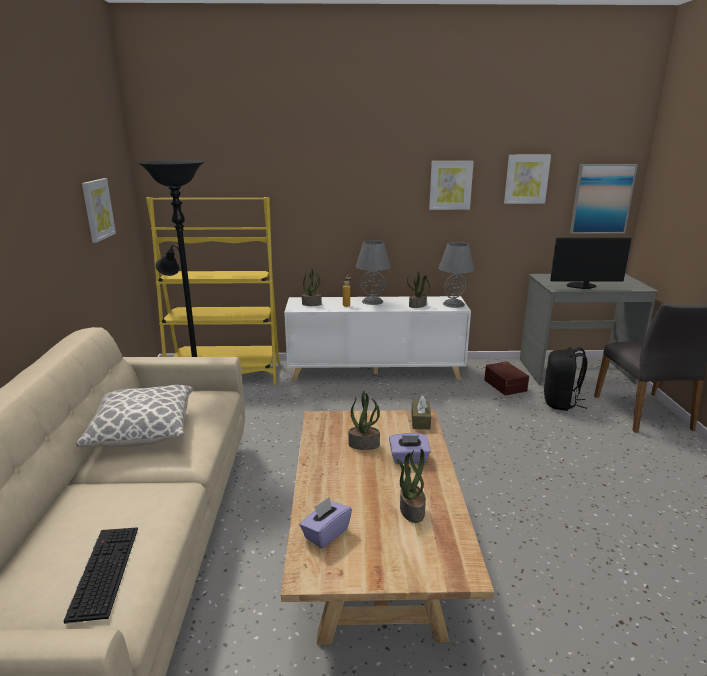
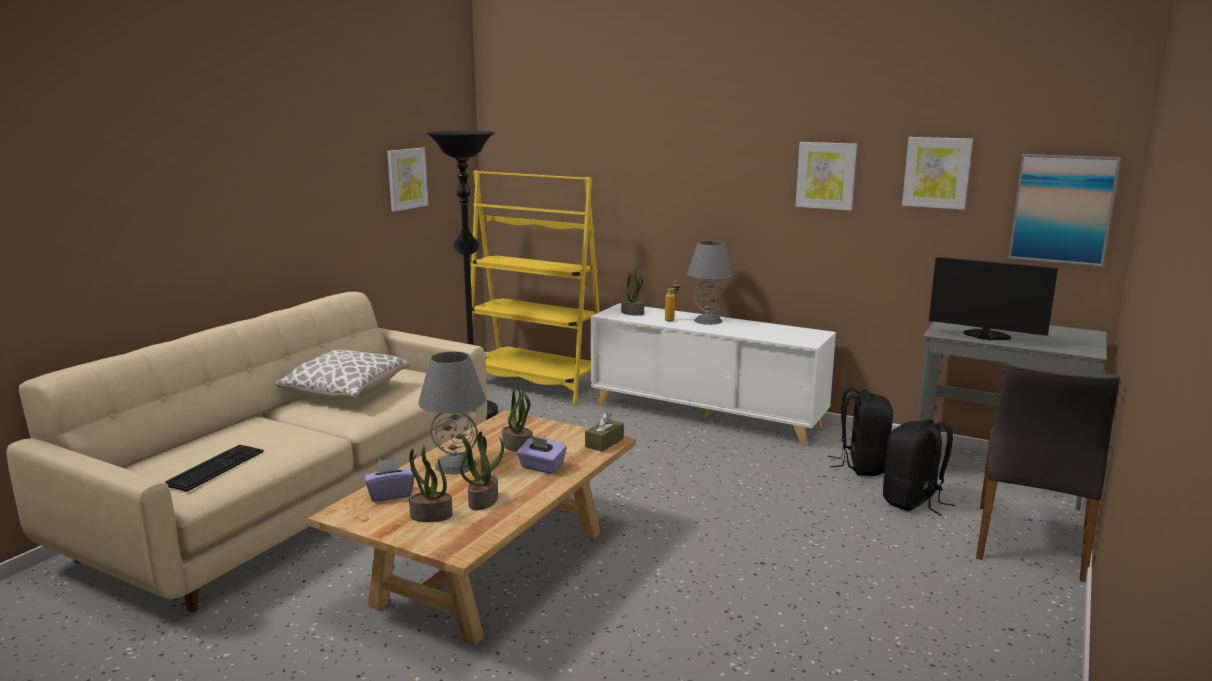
camera: 30 degrees right, 5 degrees down
potted plant [407,270,430,308] -> potted plant moved to [409,445,453,522]
grey table lamp [439,242,475,308] -> grey table lamp moved to [418,351,486,474]
brown storage box [484,362,529,396] -> black backpack [828,387,893,476]

